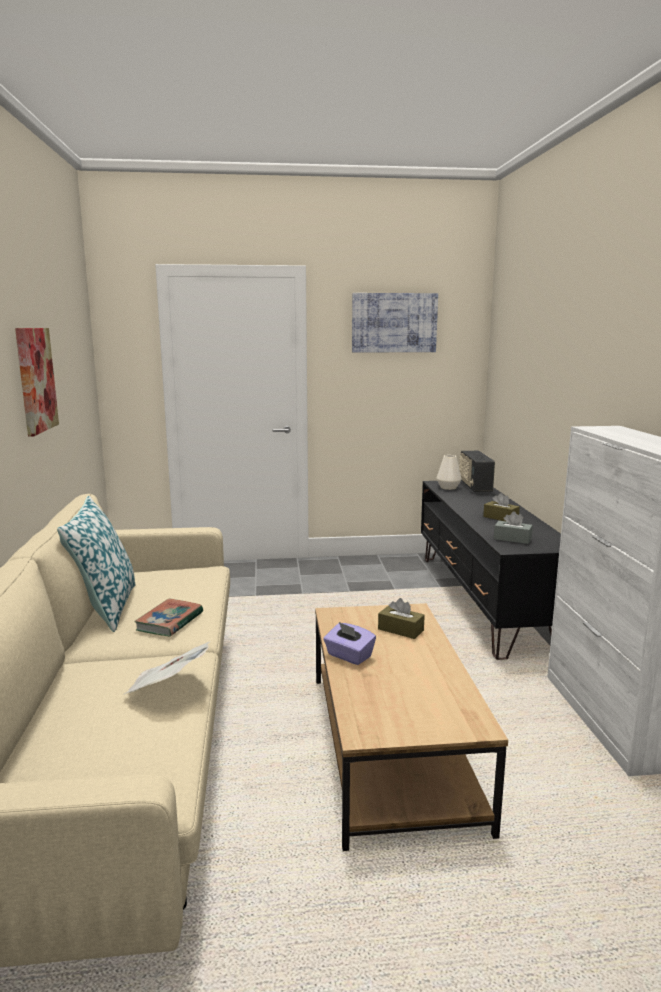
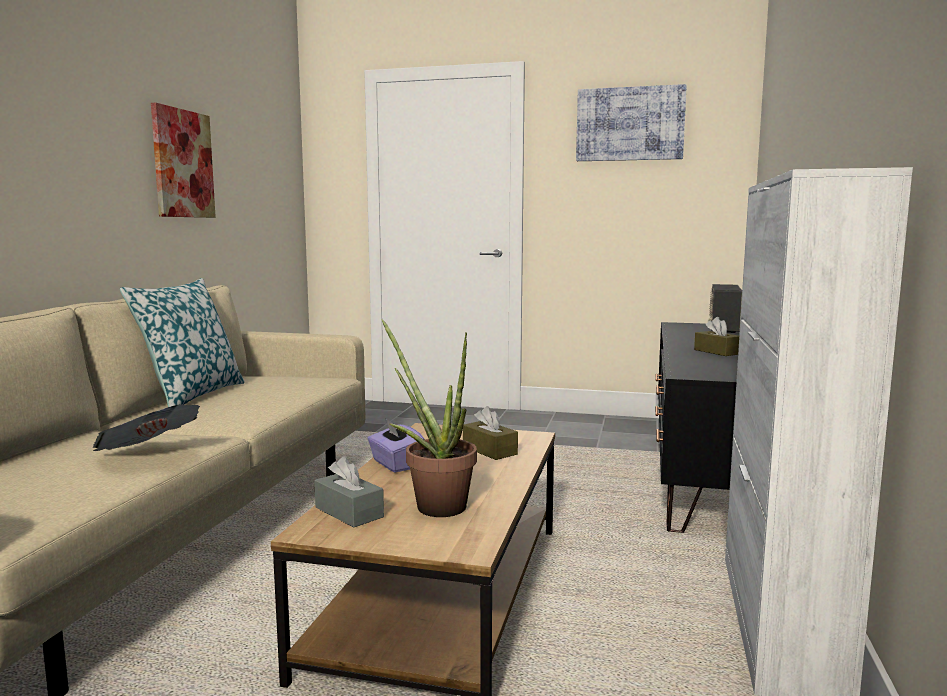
camera: 20 degrees right, 5 degrees down
book [134,598,203,636] -> none
white vase [437,455,462,490] -> none
grey tissue box [494,511,533,544] -> grey tissue box moved to [314,457,384,527]
none -> potted plant [381,319,477,517]

